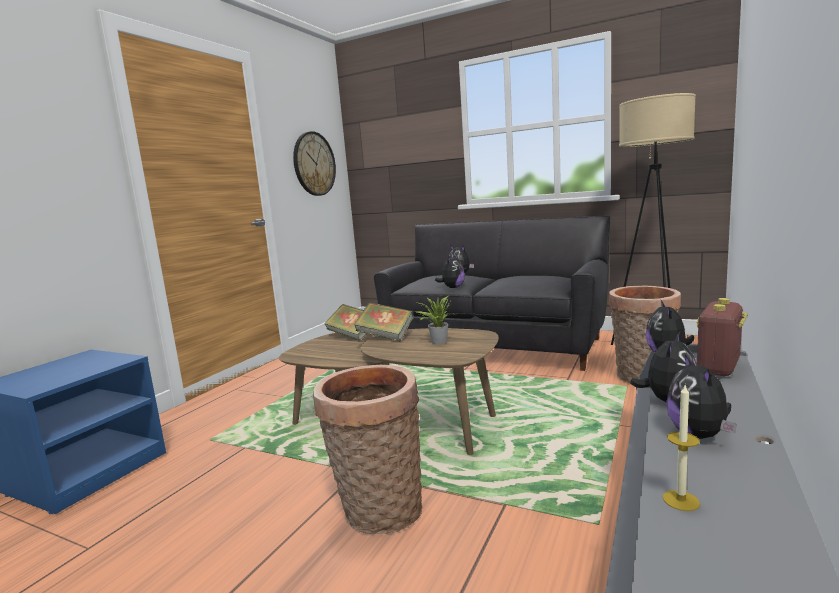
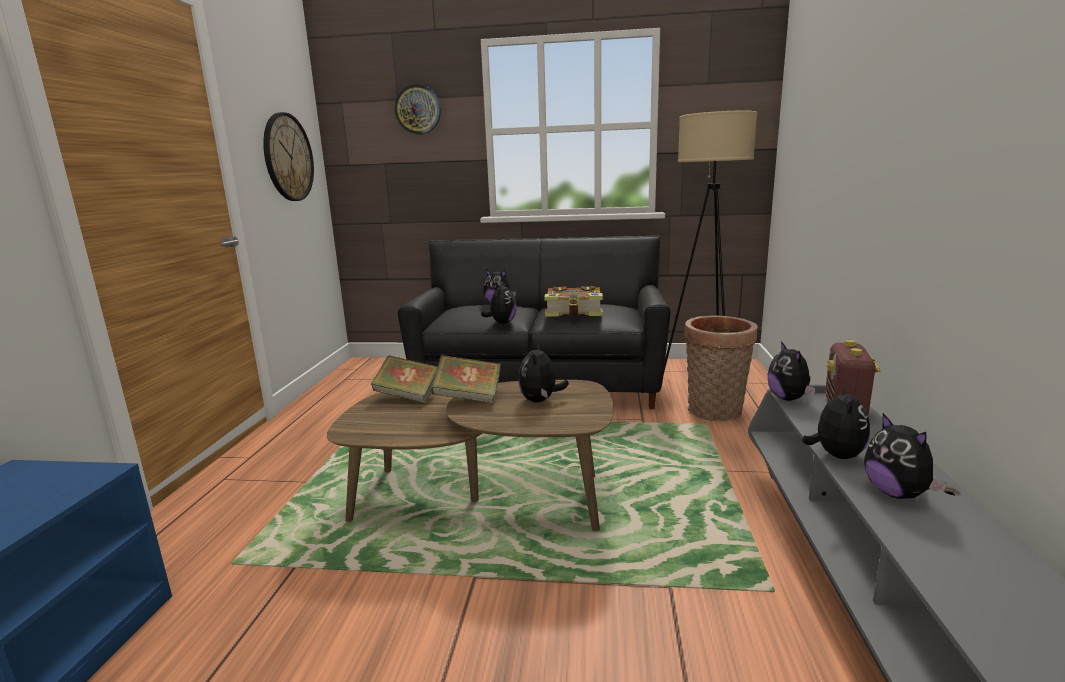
camera: 20 degrees left, 5 degrees up
basket [313,365,422,534] -> none
potted plant [417,296,451,344] -> plush toy [519,343,569,403]
candle [663,385,700,511] -> none
none -> wall clock [394,84,441,135]
none -> book [544,286,603,317]

